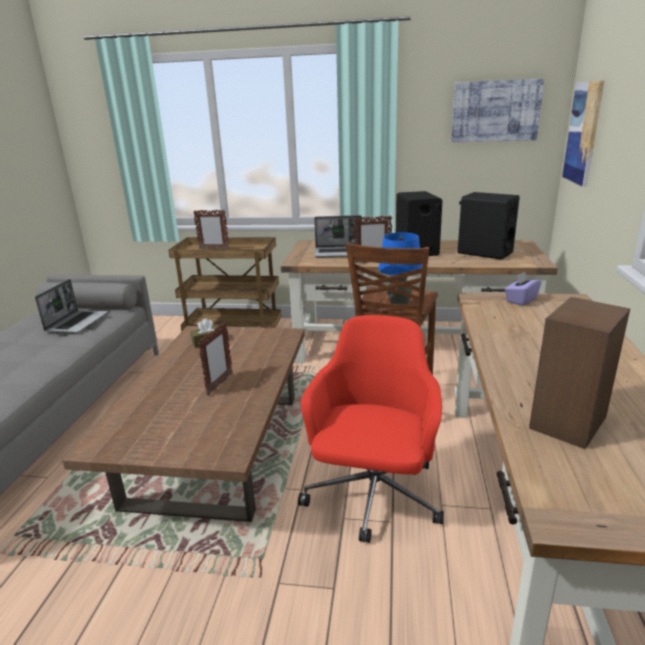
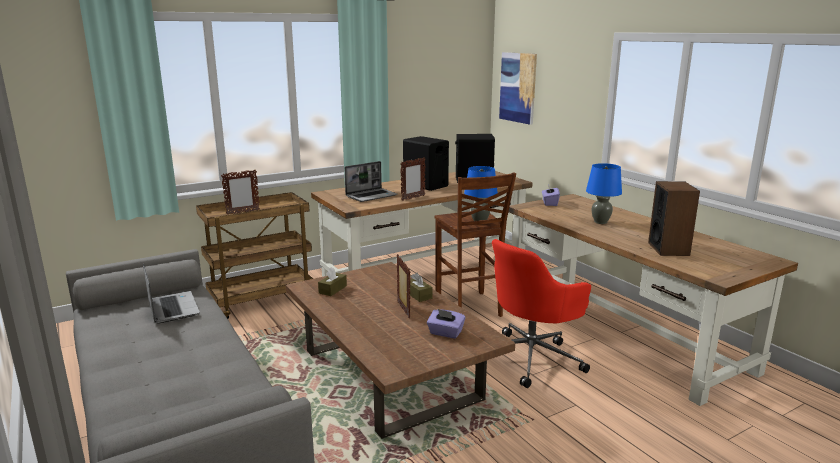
camera: 40 degrees left, 5 degrees down
red office chair [298,315,444,543] -> red office chair turned 105 degrees counterclockwise [492,239,591,388]
picture [451,79,544,142] -> none
none -> brown tissue box [410,272,433,302]
none -> purple tissue box [427,309,466,339]
none -> blue table lamp [586,163,622,224]

